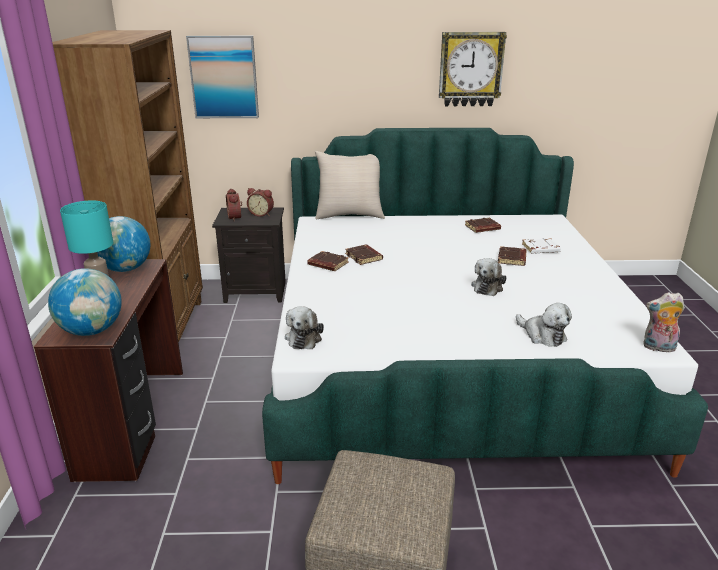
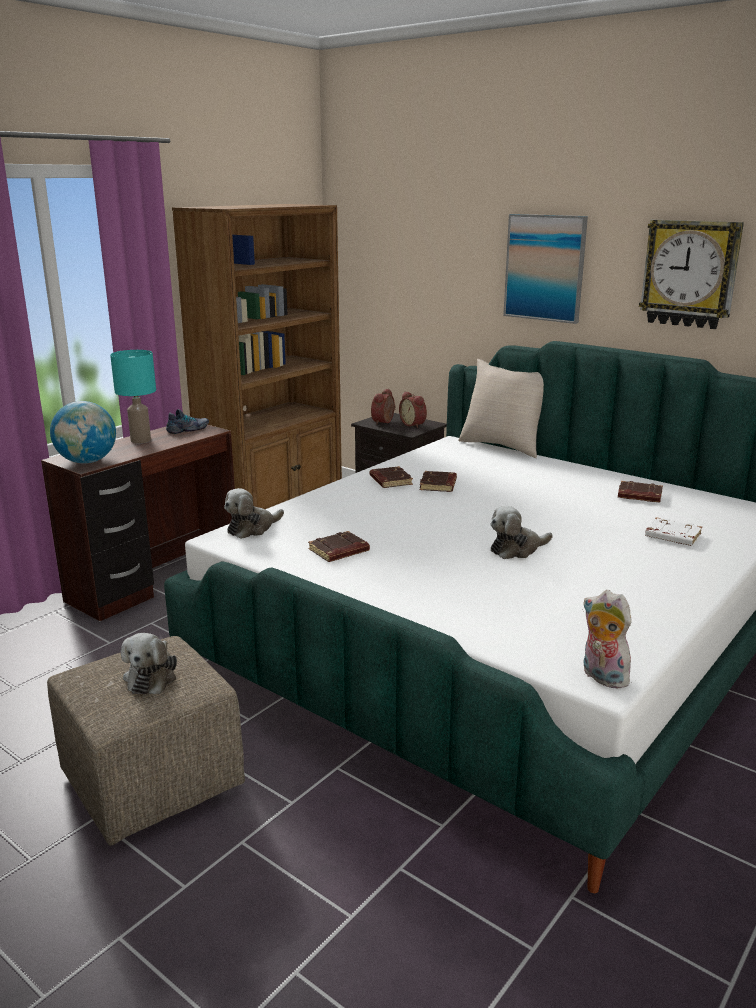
camera: 40 degrees right, 5 degrees down
globe [97,216,151,272] -> shoe [166,409,209,434]
picture [186,36,259,118] -> picture moved to [503,214,588,324]
brown book [498,246,526,266] -> brown book moved to [308,531,370,562]
plush toy [516,303,572,347] -> plush toy moved to [121,633,177,694]

